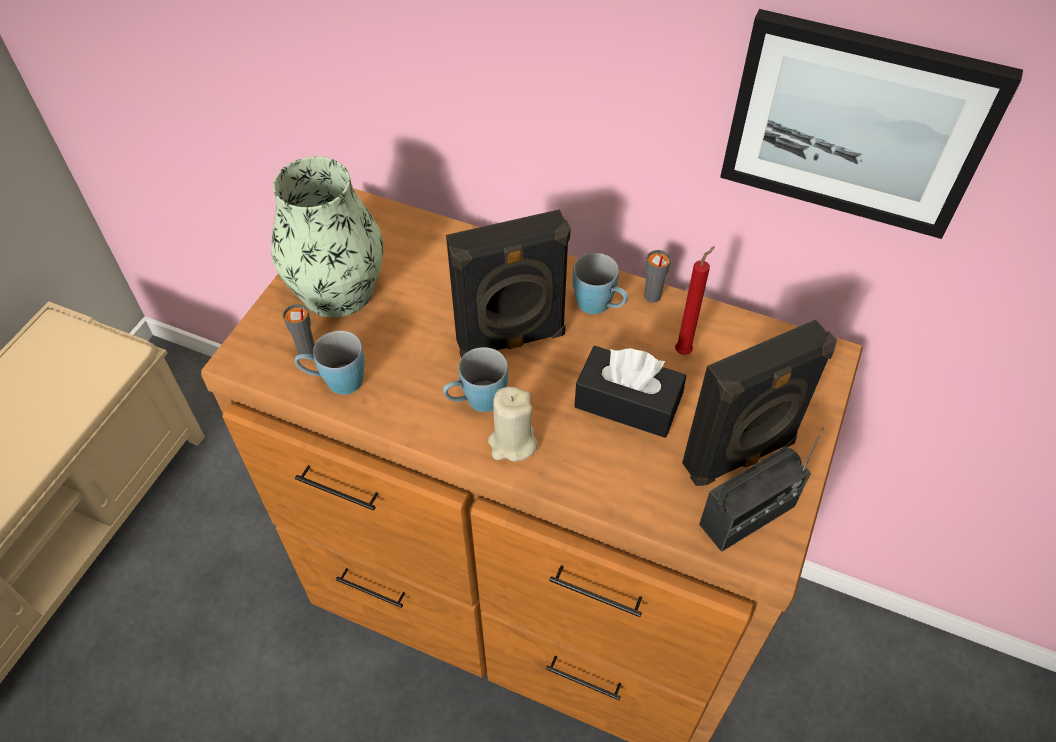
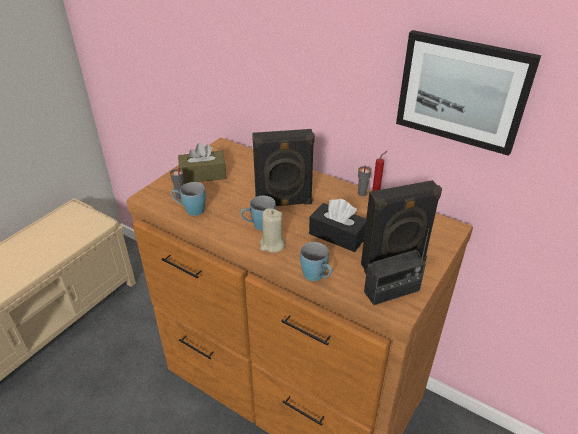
camera: 10 degrees right, 15 degrees down
vase [271,157,383,318] -> brown tissue box [178,143,226,184]
blue mug [573,253,628,314] -> blue mug moved to [300,242,332,281]

